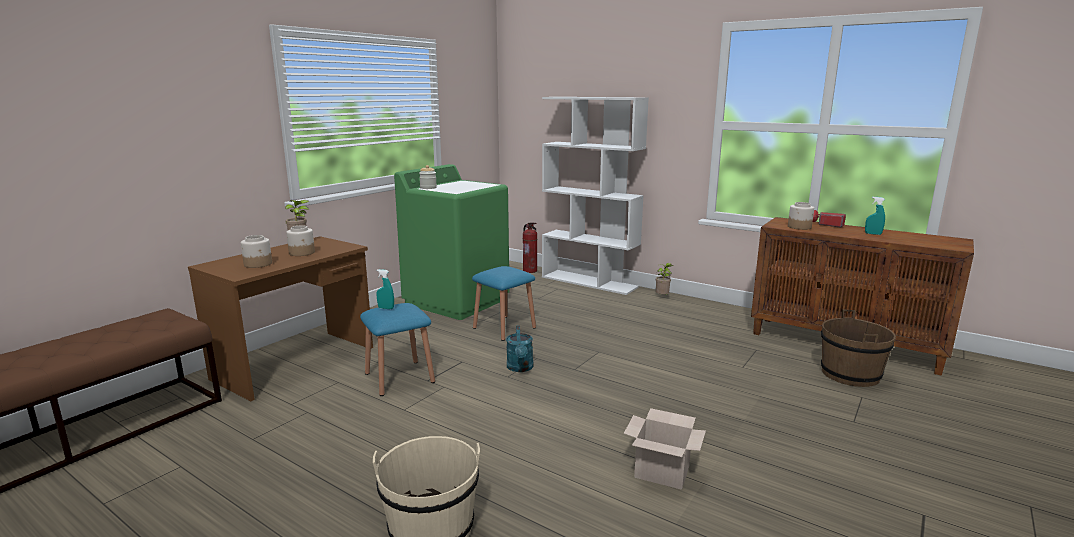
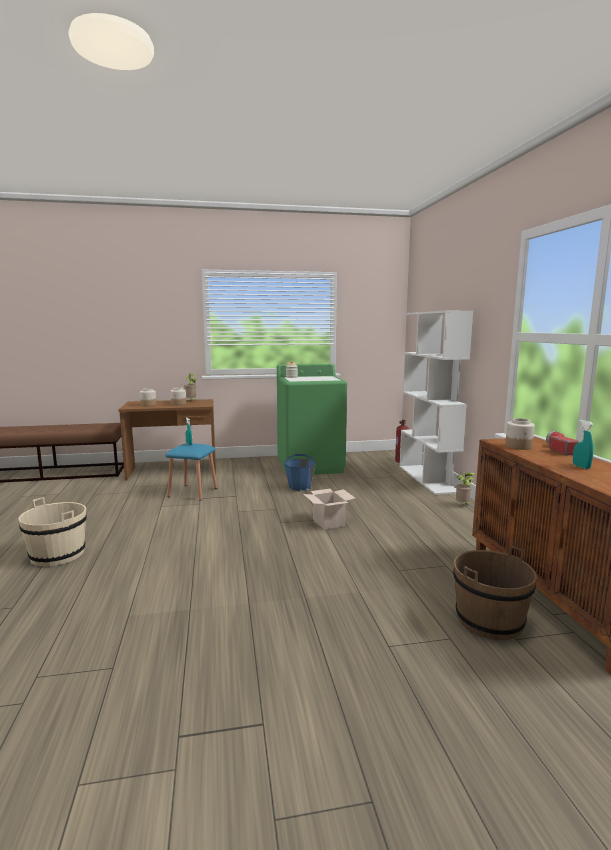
camera: 45 degrees right, 5 degrees down
blue stool [472,266,536,341] -> blue bucket [284,454,315,492]
turquoise watering can [506,325,533,372] -> none
cardboard box [624,408,706,490] -> cardboard box moved to [303,489,355,530]

